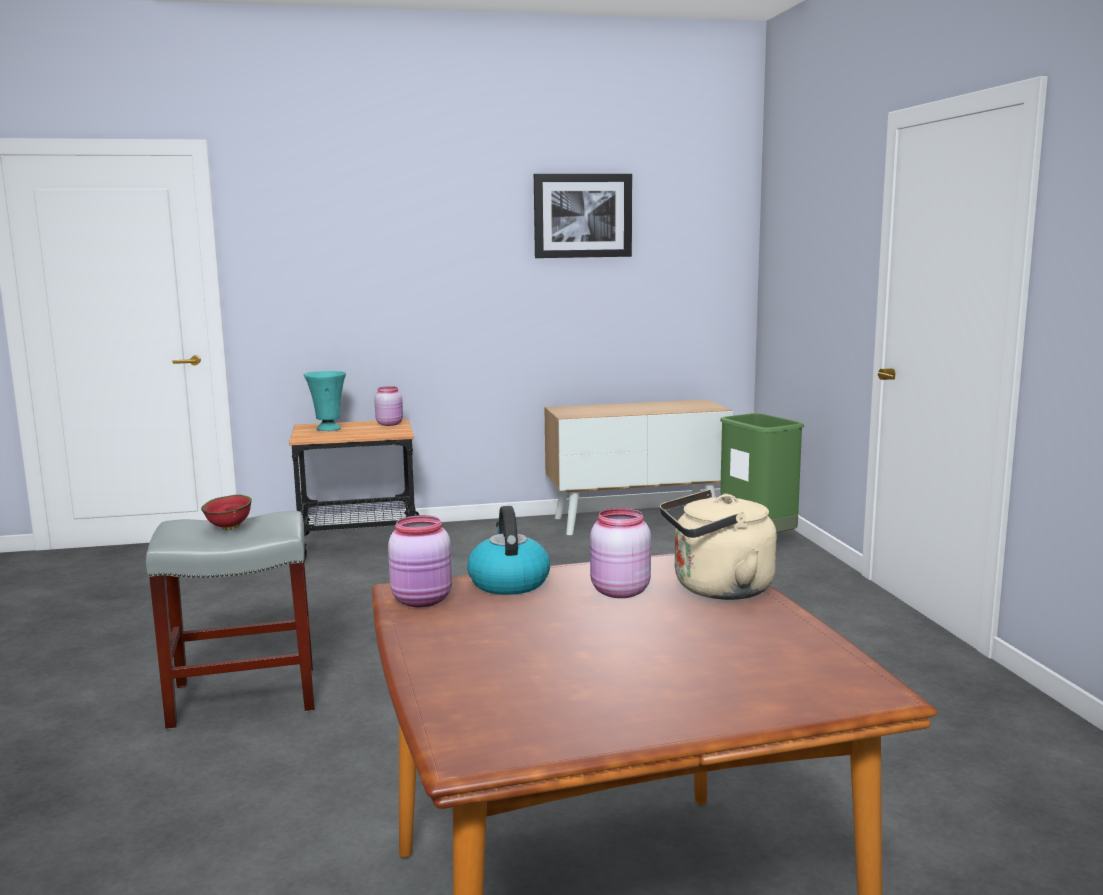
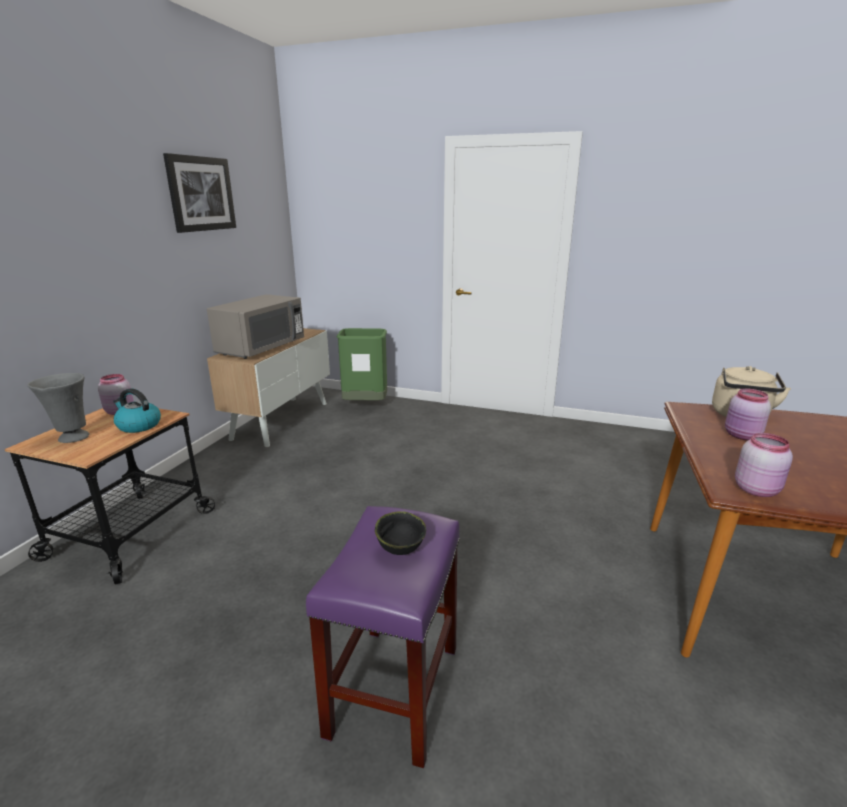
camera: 60 degrees left, 10 degrees up
grey stool [146,511,314,730] -> purple stool [306,506,460,768]
red bowl [201,495,252,530] -> black bowl [375,511,426,555]
turquoise vase [304,371,346,431] -> grey vase [27,373,90,443]
kettle [467,506,550,595] -> kettle moved to [113,388,161,433]
none -> grey microwave [207,294,304,359]

